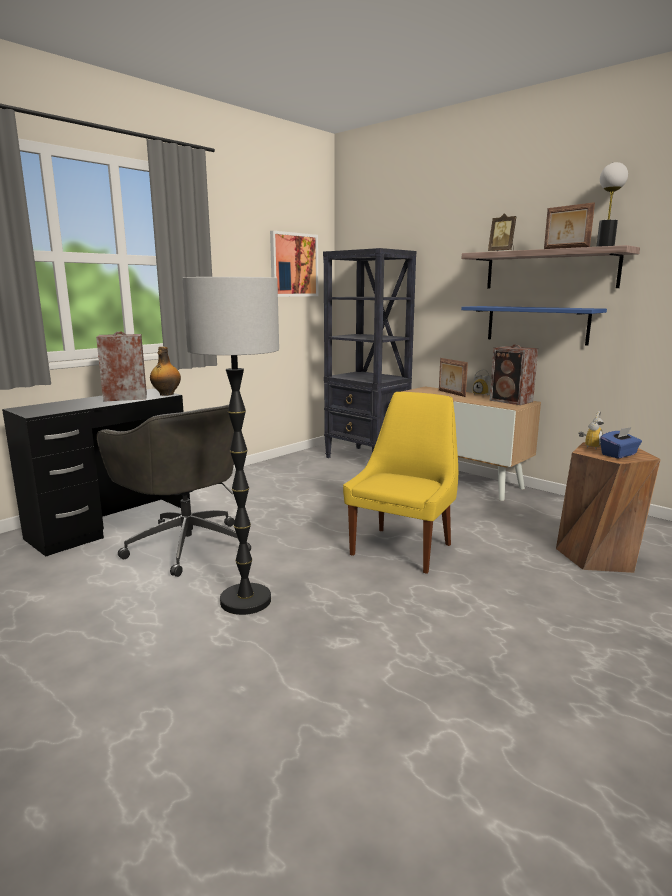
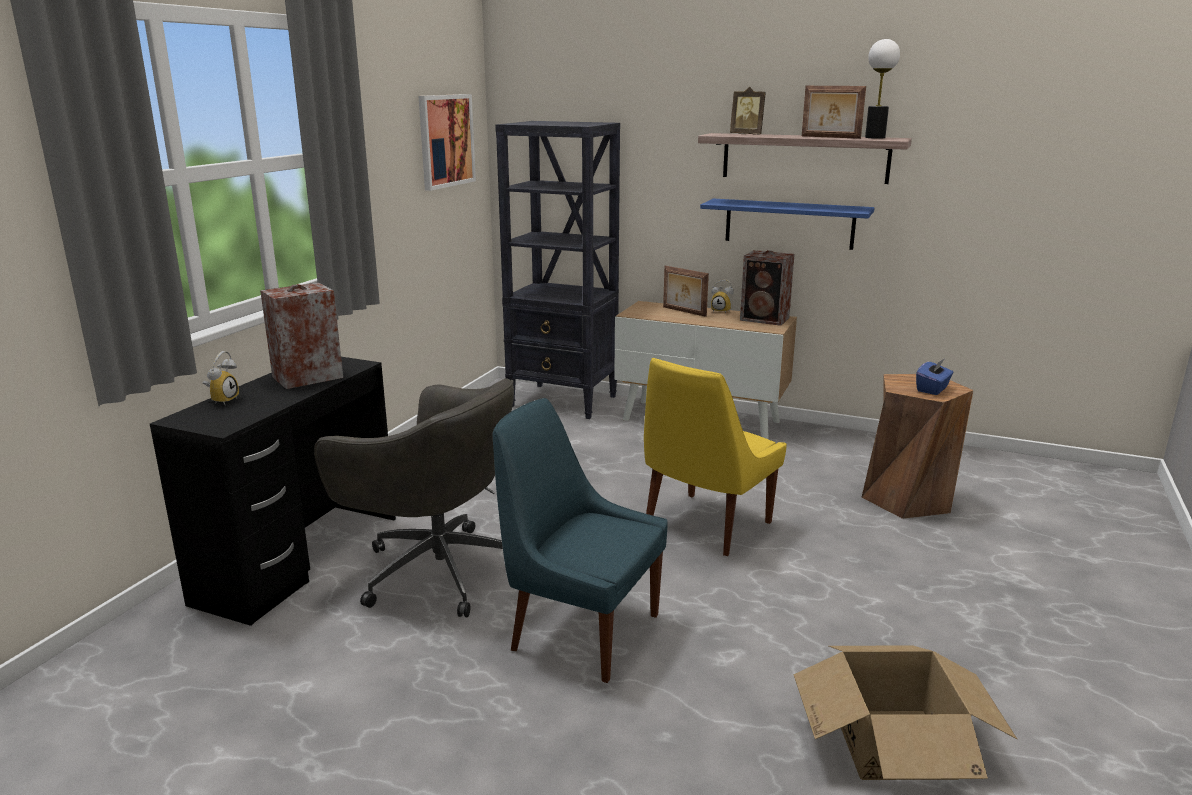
camera: 20 degrees left, 5 degrees up
bottle [150,347,181,396] -> none
floor lamp [182,277,279,615] -> blue chair [492,398,668,683]
yellow chair [343,392,458,574] -> yellow chair turned 150 degrees counterclockwise [644,358,787,556]
alarm clock [578,411,604,449] -> alarm clock moved to [203,351,239,405]
none -> cardboard box [794,646,1017,780]

